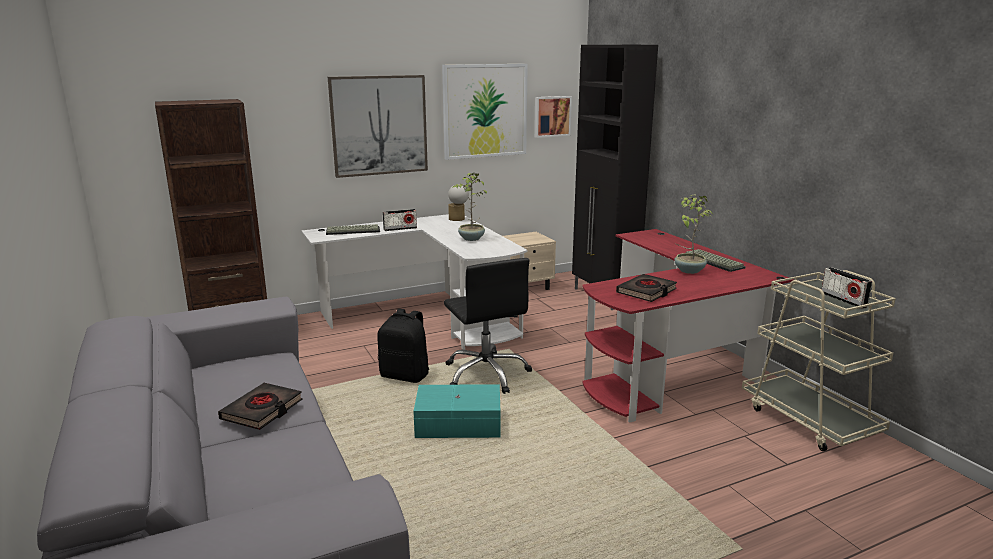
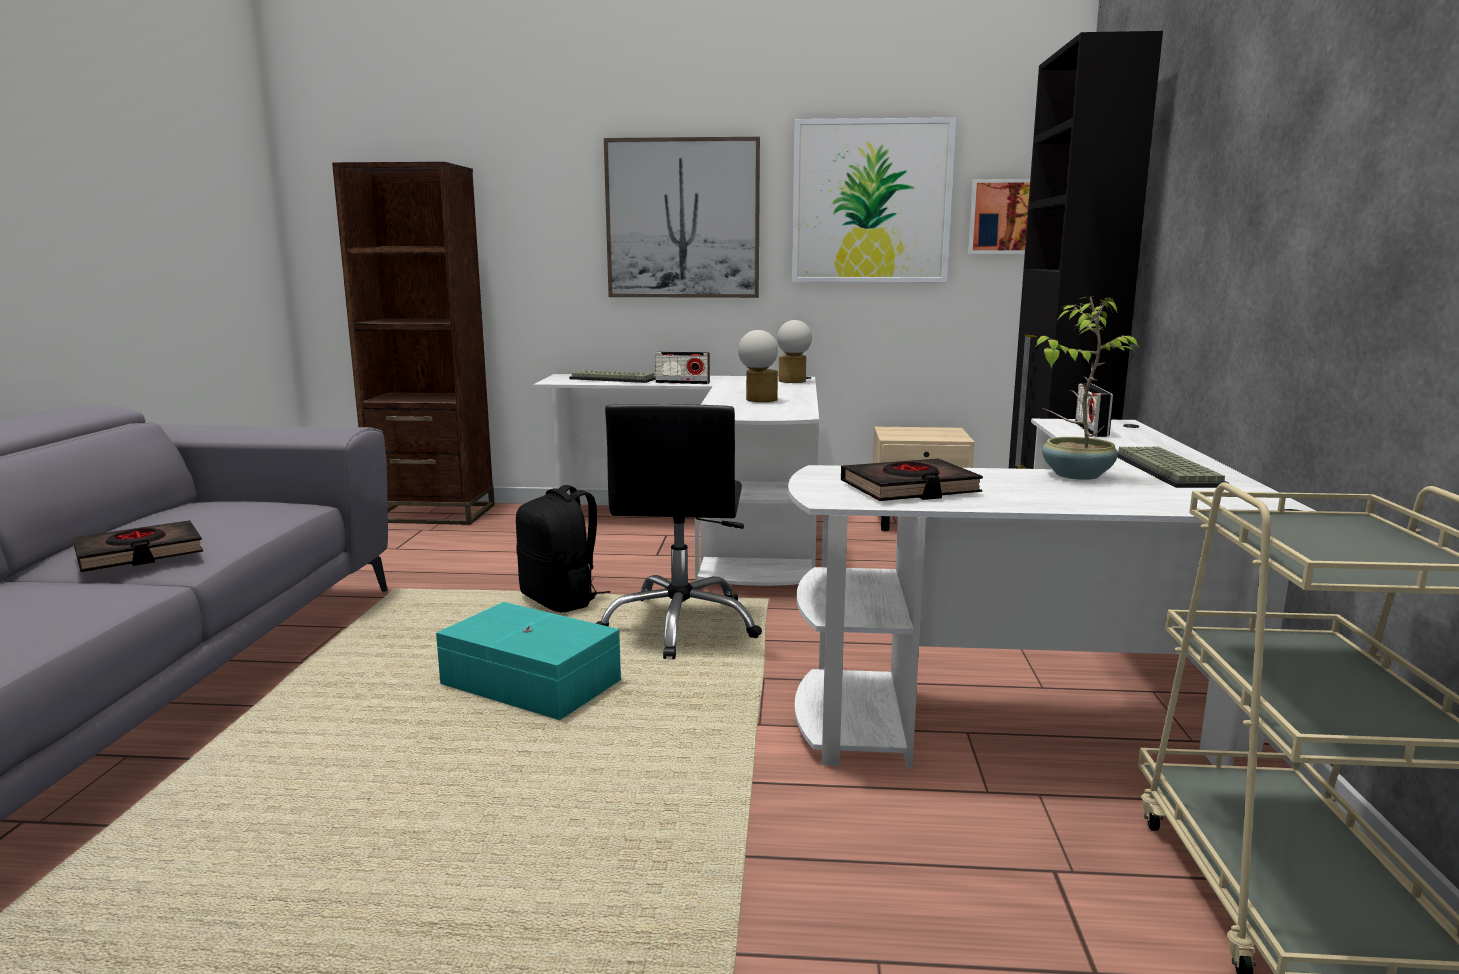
camera: 30 degrees right, 5 degrees down
potted plant [452,172,487,241] -> table lamp [738,330,778,402]
red desk [582,229,794,423] -> white desk [788,419,1315,769]
radio [822,267,873,308] -> radio moved to [1075,383,1113,437]

